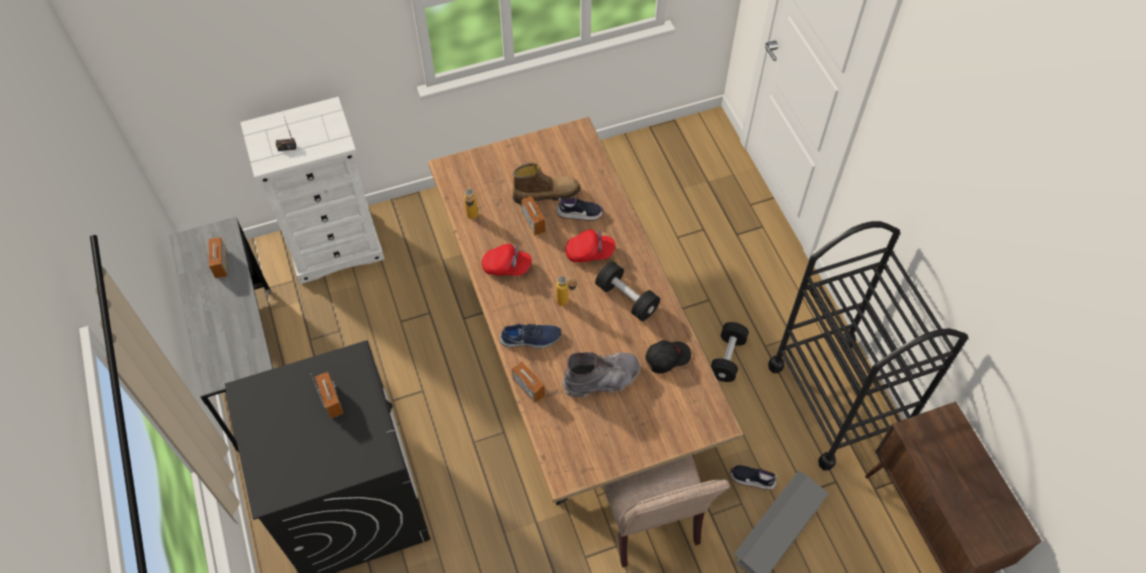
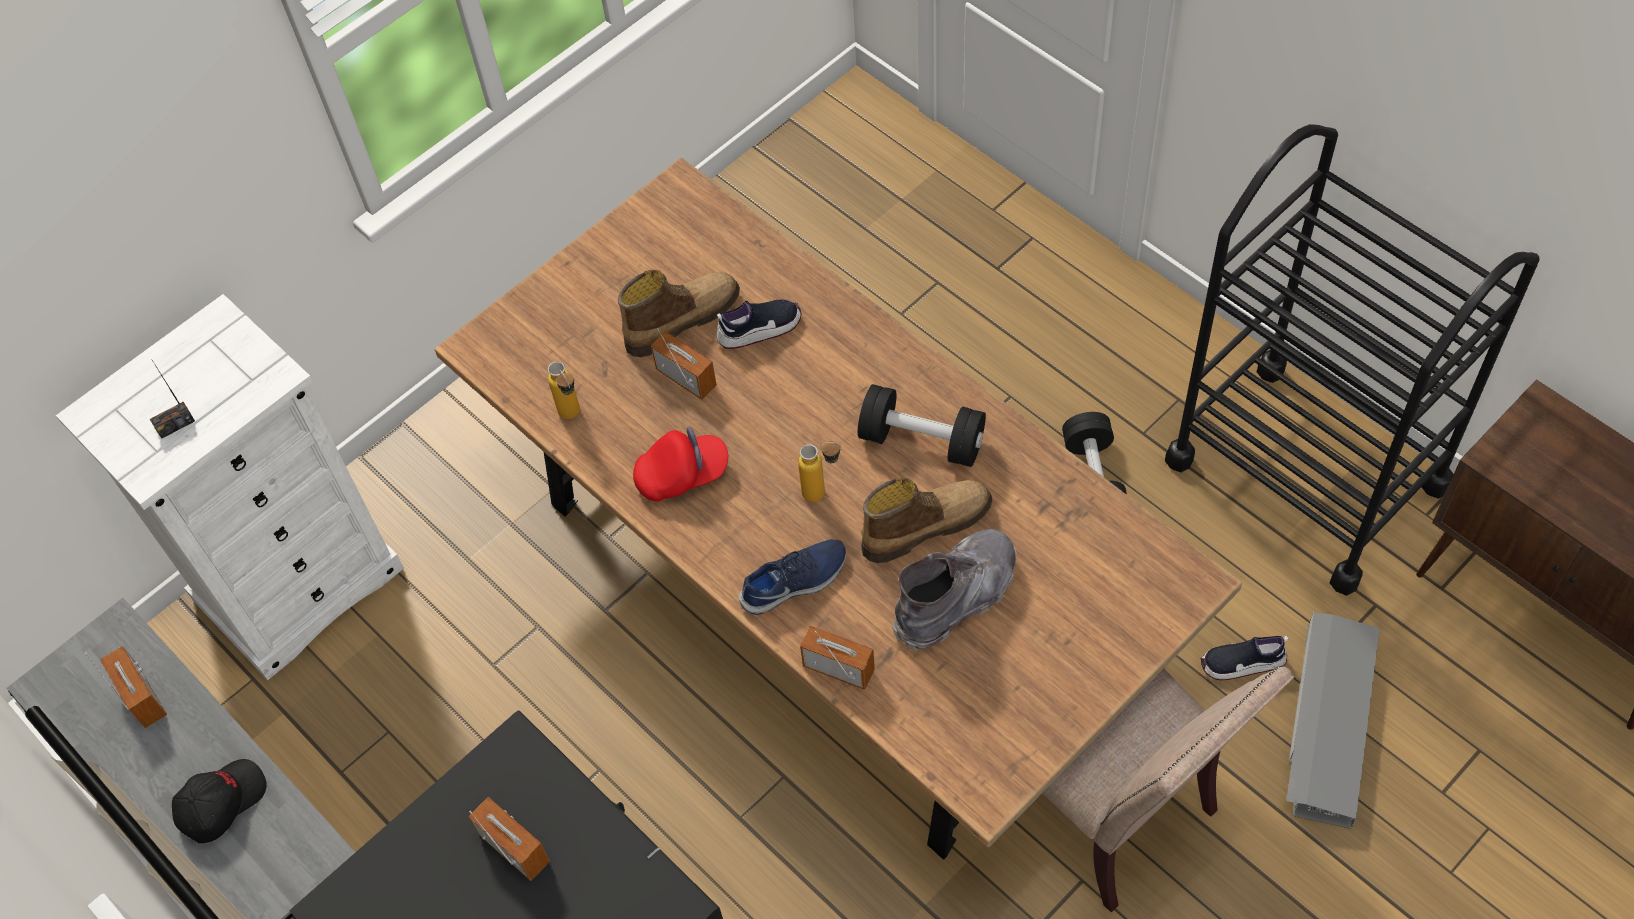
camera: 20 degrees left, 0 degrees up
red cap [565,229,615,262] -> none
black cap [645,340,691,373] -> black cap moved to [172,759,267,843]
none -> boot [861,478,992,563]

